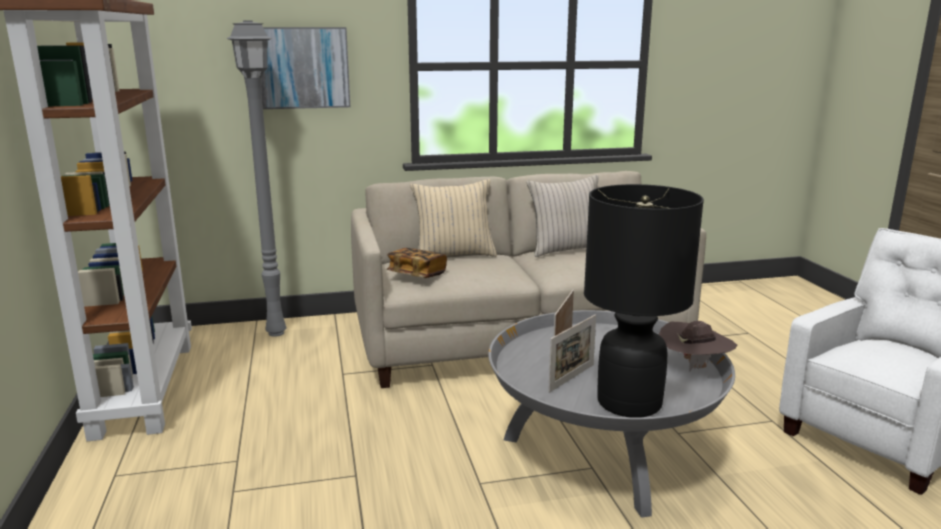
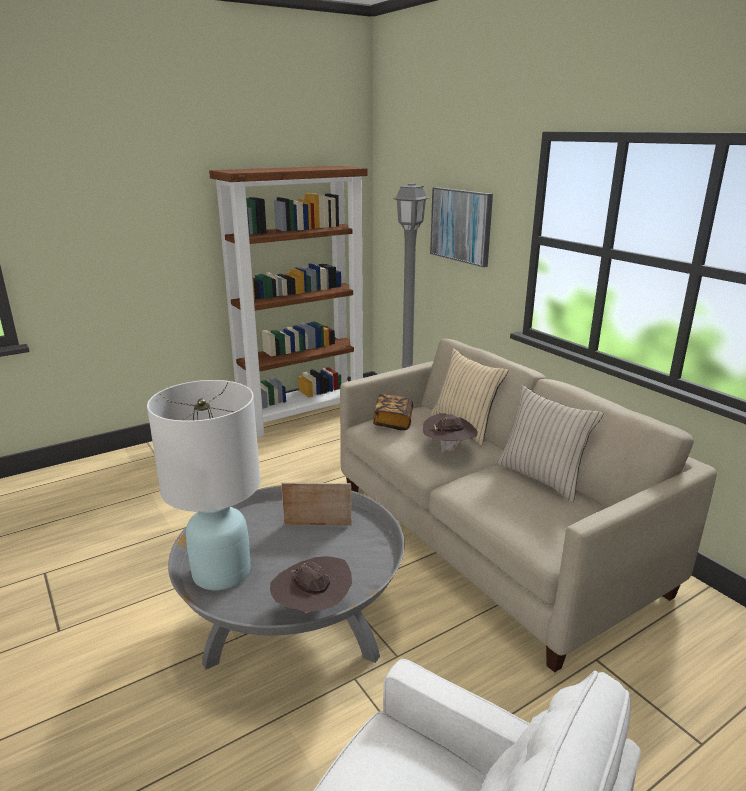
camera: 70 degrees right, 5 degrees up
picture frame [548,314,596,393] -> none
black table lamp [584,184,704,418] -> white table lamp [147,380,260,590]
none -> brown hat [422,413,478,452]

